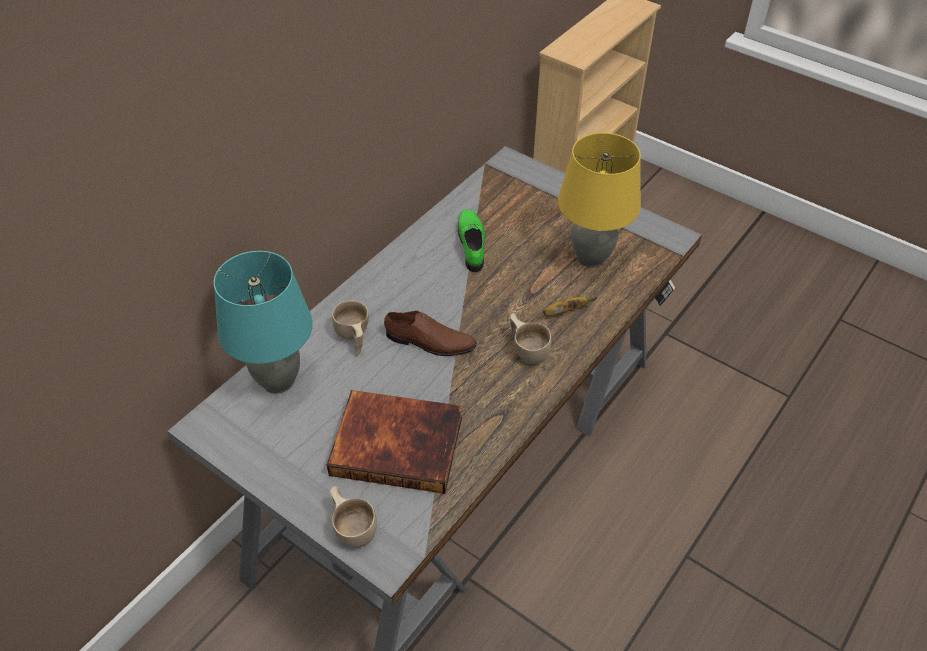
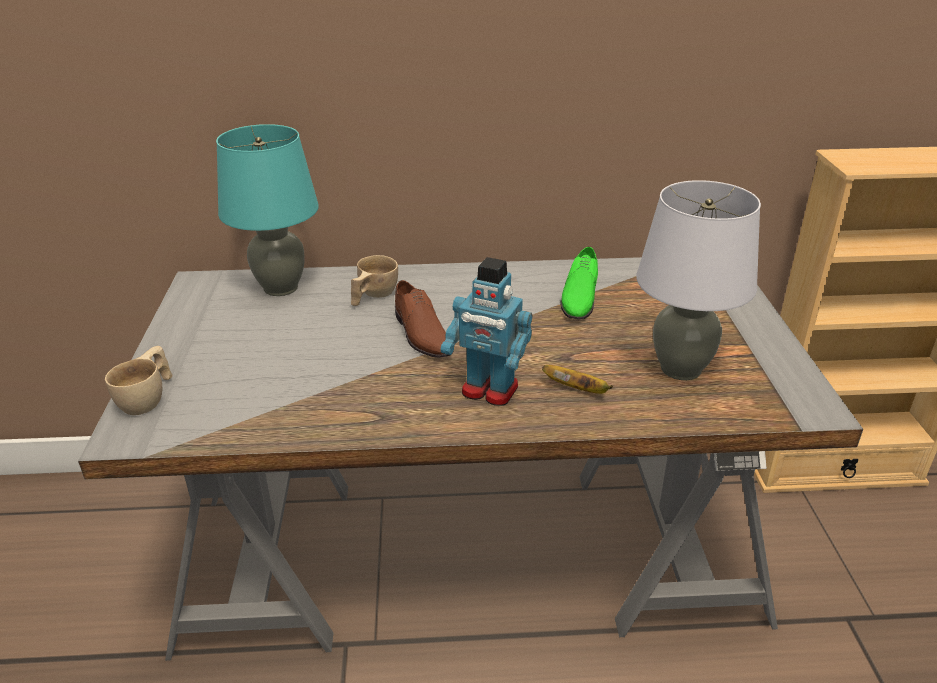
camera: 50 degrees right, 15 degrees down
book [327,390,462,494] -> none
green shoe [458,209,485,272] -> green shoe turned 150 degrees clockwise [560,247,598,320]
beige cup [510,313,551,365] -> toy robot [441,257,532,406]
yellow table lamp [558,133,641,267] -> grey table lamp [636,180,761,380]

